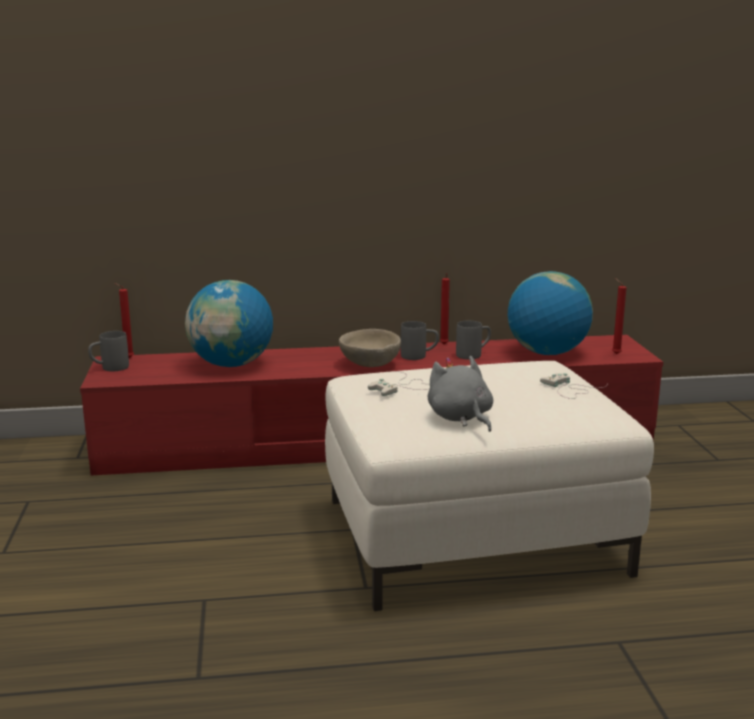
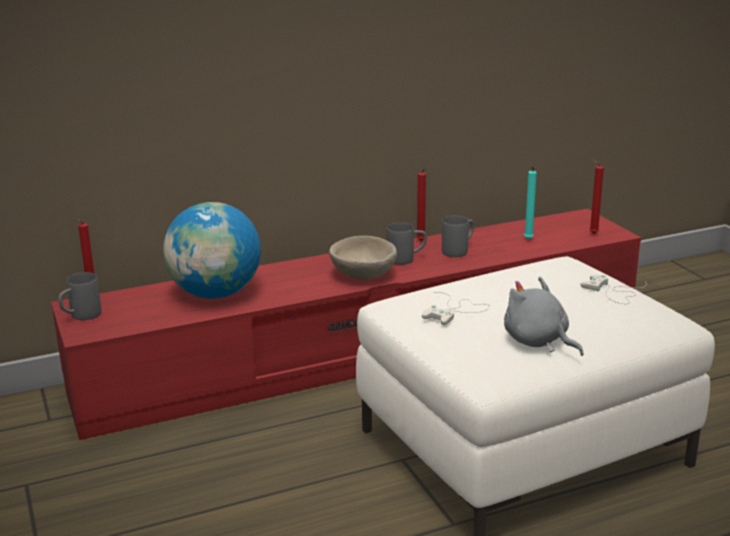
camera: 15 degrees left, 5 degrees up
globe [508,271,593,355] -> turquoise candle [524,167,537,240]

